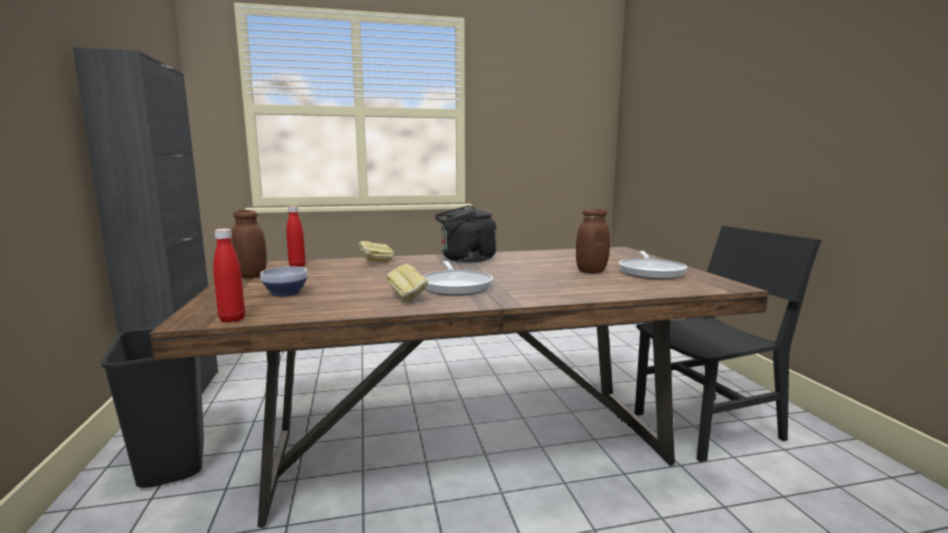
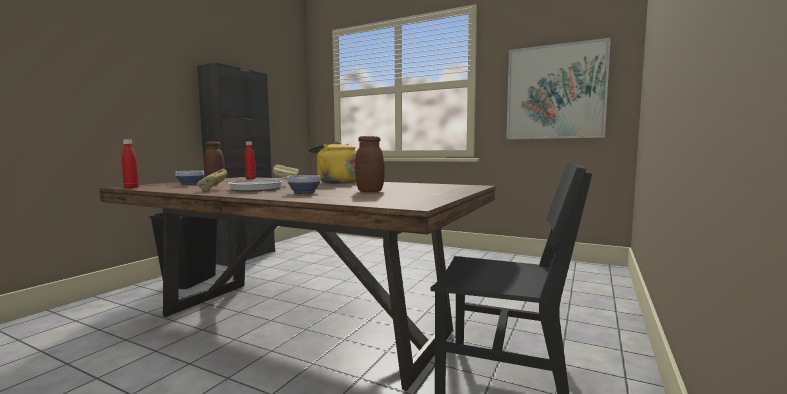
camera: 40 degrees right, 5 degrees down
black kettle [435,205,497,262] -> yellow kettle [308,141,357,183]
frying pan [619,251,687,279] -> none
none -> bowl [287,175,321,194]
none -> picture [506,38,611,139]

